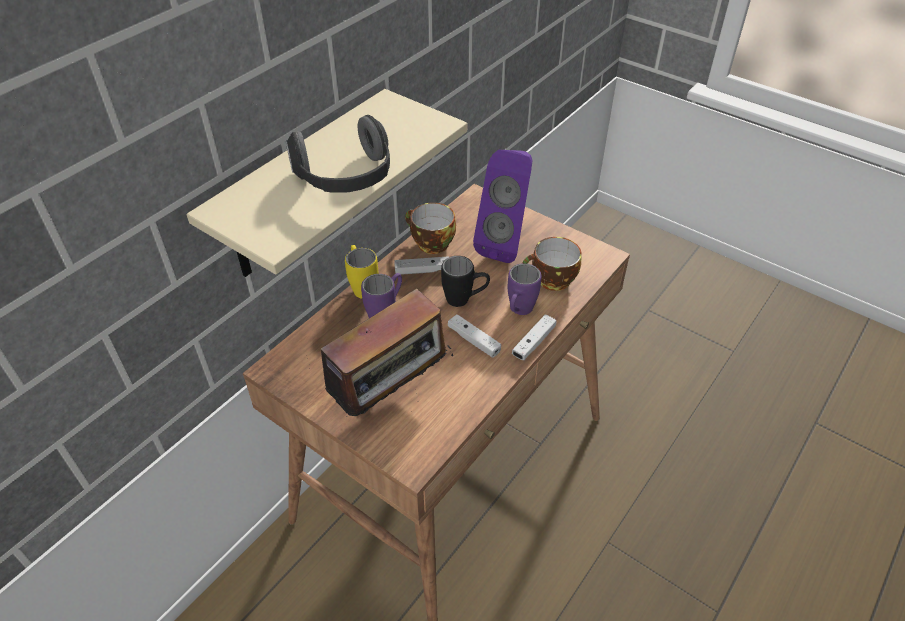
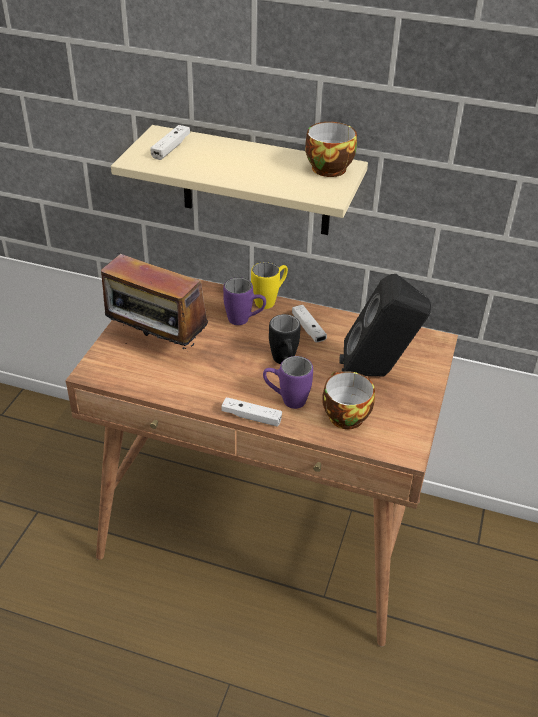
camera: 70 degrees right, 5 degrees down
headphones [286,115,390,193] -> none
cup [405,202,456,254] -> cup moved to [305,122,357,177]
white game controller [448,314,501,358] -> white game controller moved to [150,125,190,160]
purple speaker [473,150,533,263] -> black speaker [339,274,431,376]

